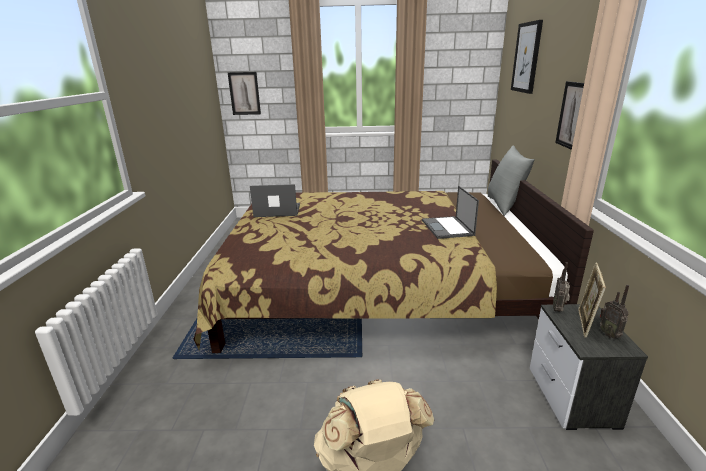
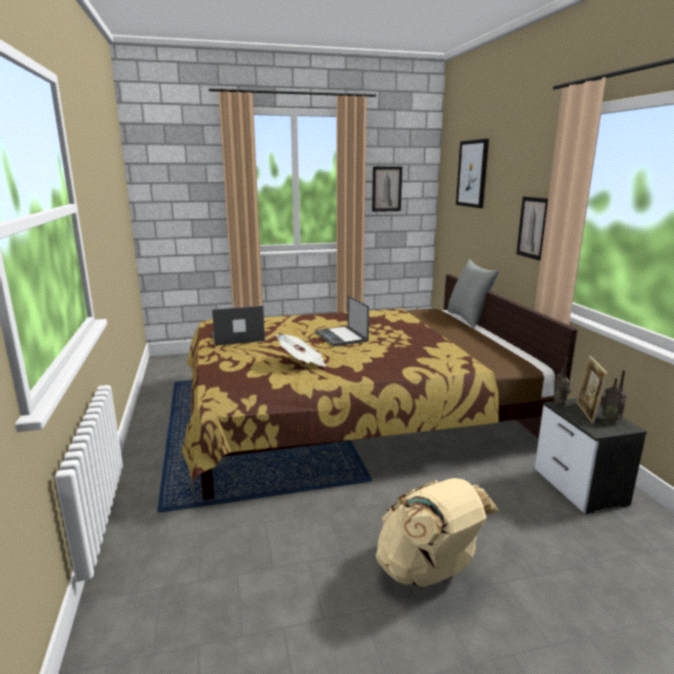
camera: 15 degrees left, 5 degrees down
picture [228,72,261,115] -> picture moved to [372,166,402,212]
laptop [422,186,479,239] -> laptop moved to [315,295,369,347]
none -> newspaper [276,334,326,367]

